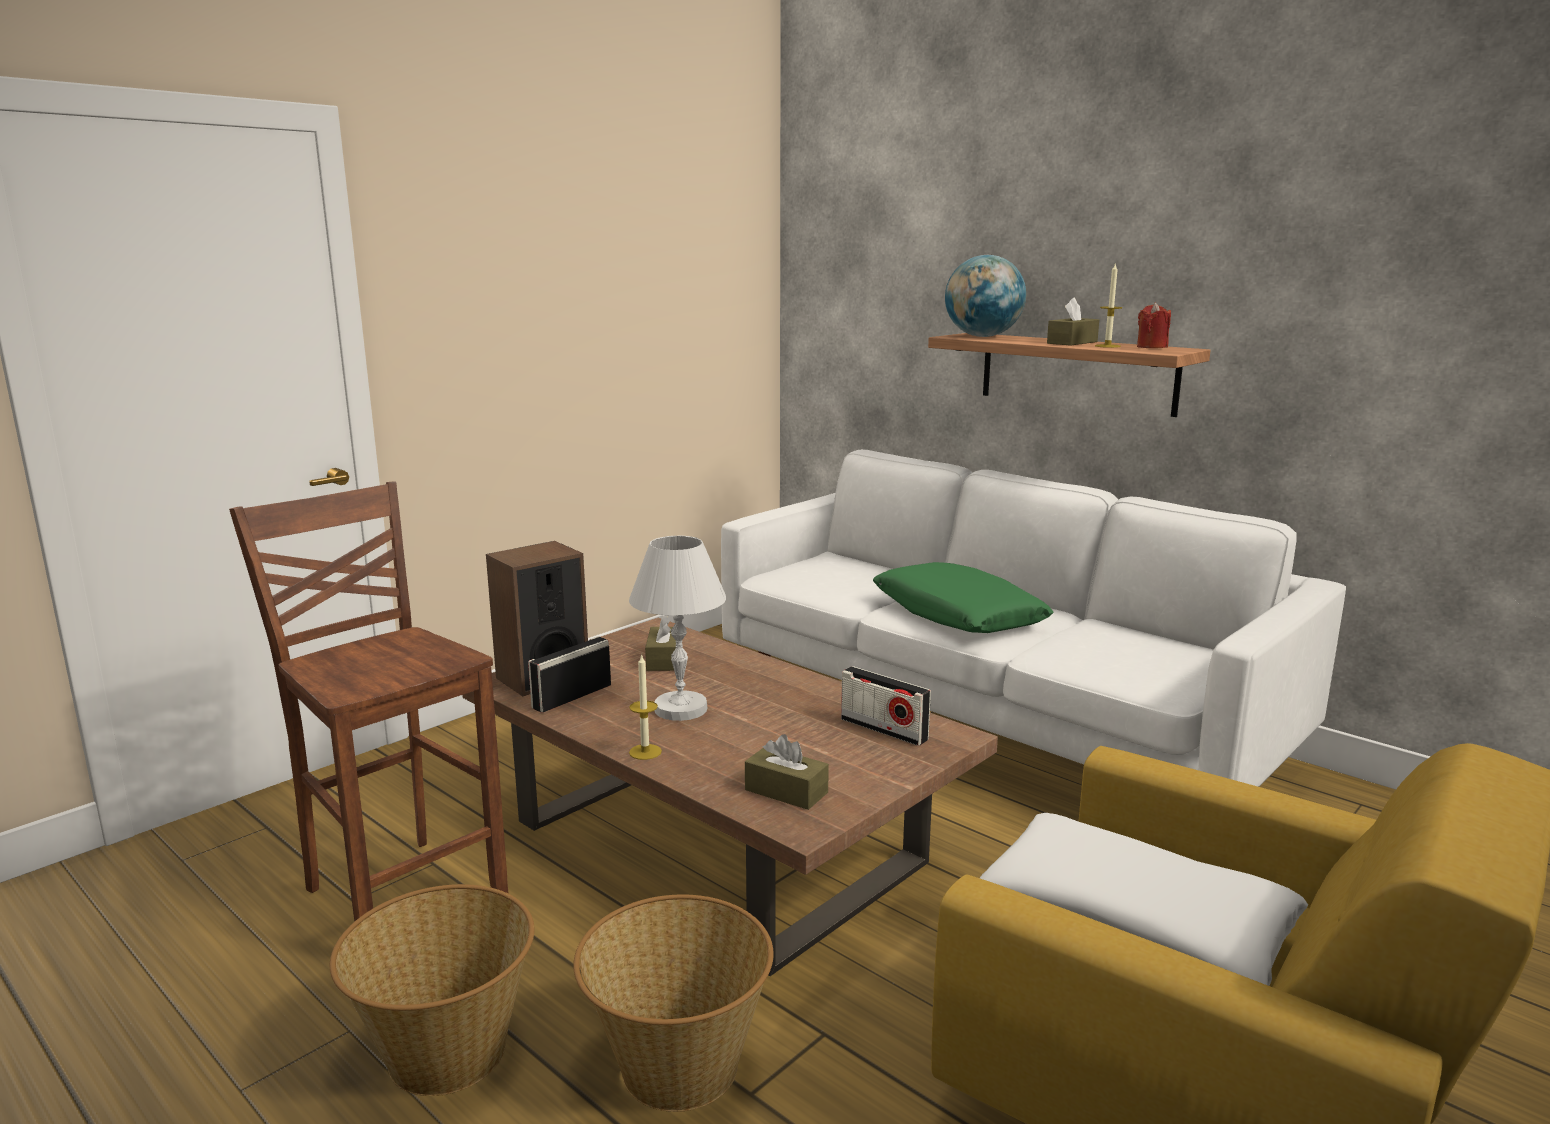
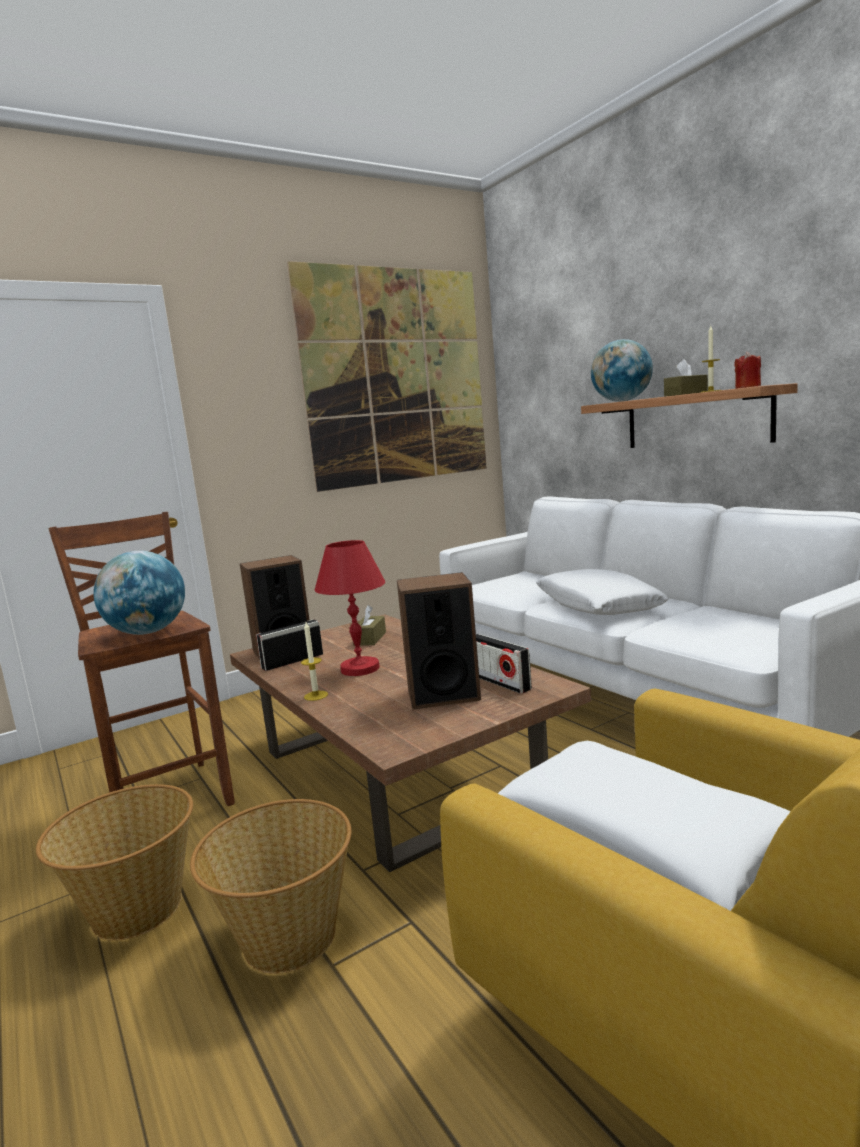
camera: 15 degrees right, 5 degrees down
white table lamp [629,535,726,721] -> red table lamp [315,540,385,676]
brown tissue box [745,734,829,810] -> none
green pillow [873,562,1054,633] -> white pillow [536,569,669,615]
none -> globe [93,551,185,635]
none -> picture [287,261,487,492]
none -> speaker [397,572,481,709]

